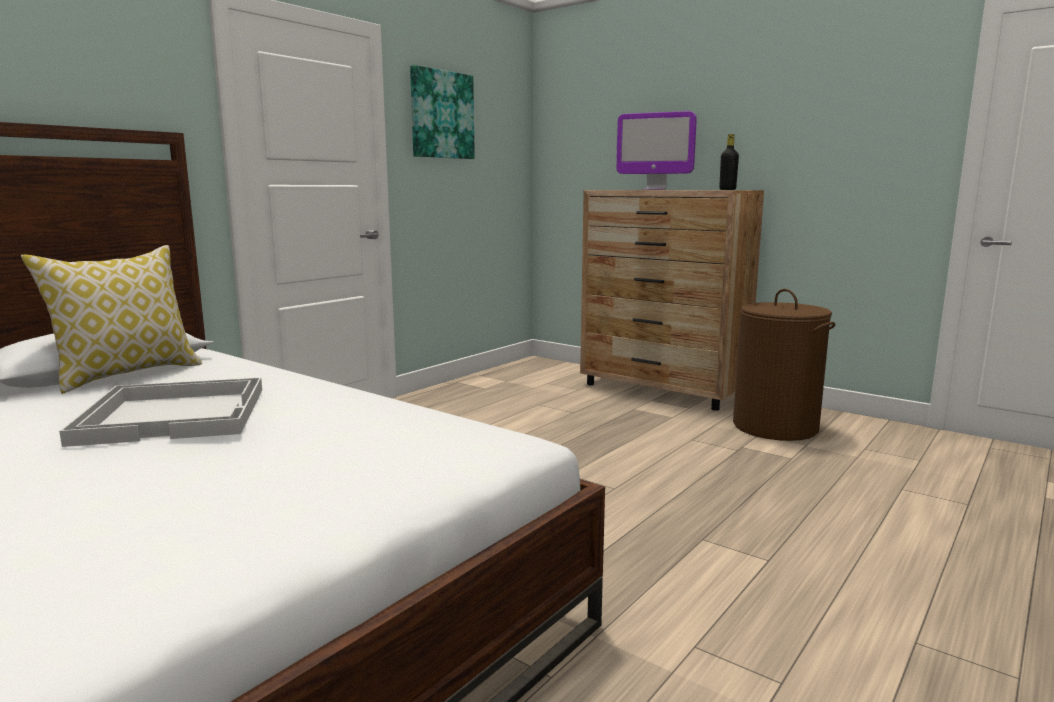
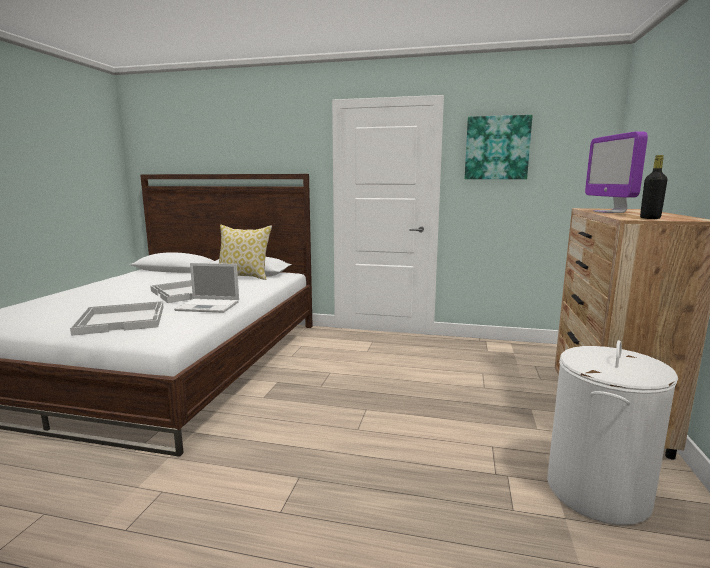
camera: 65 degrees right, 0 degrees up
brown laundry basket [733,289,835,441] -> white laundry basket [547,340,678,525]
none -> white tray [70,301,164,336]
none -> laptop [174,263,239,313]

